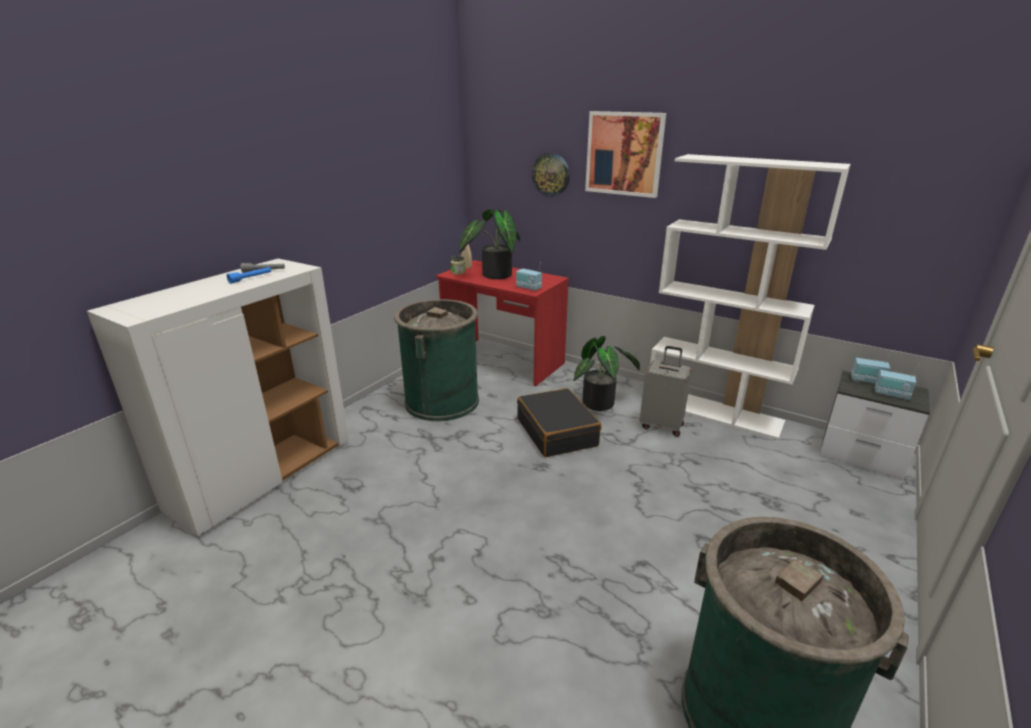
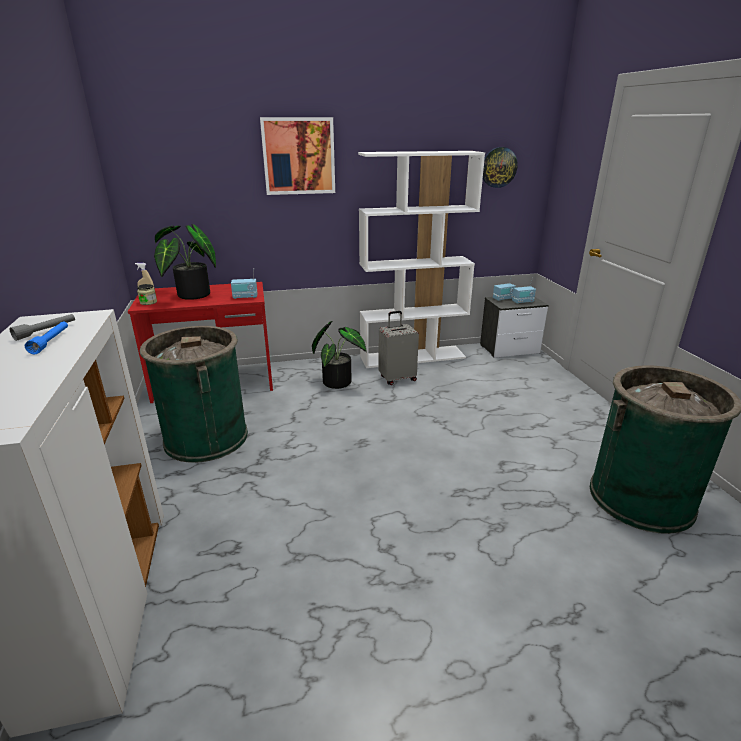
camera: 45 degrees left, 0 degrees up
black suitcase [517,388,601,457] -> none
wall clock [532,153,570,197] -> wall clock moved to [483,147,518,188]

